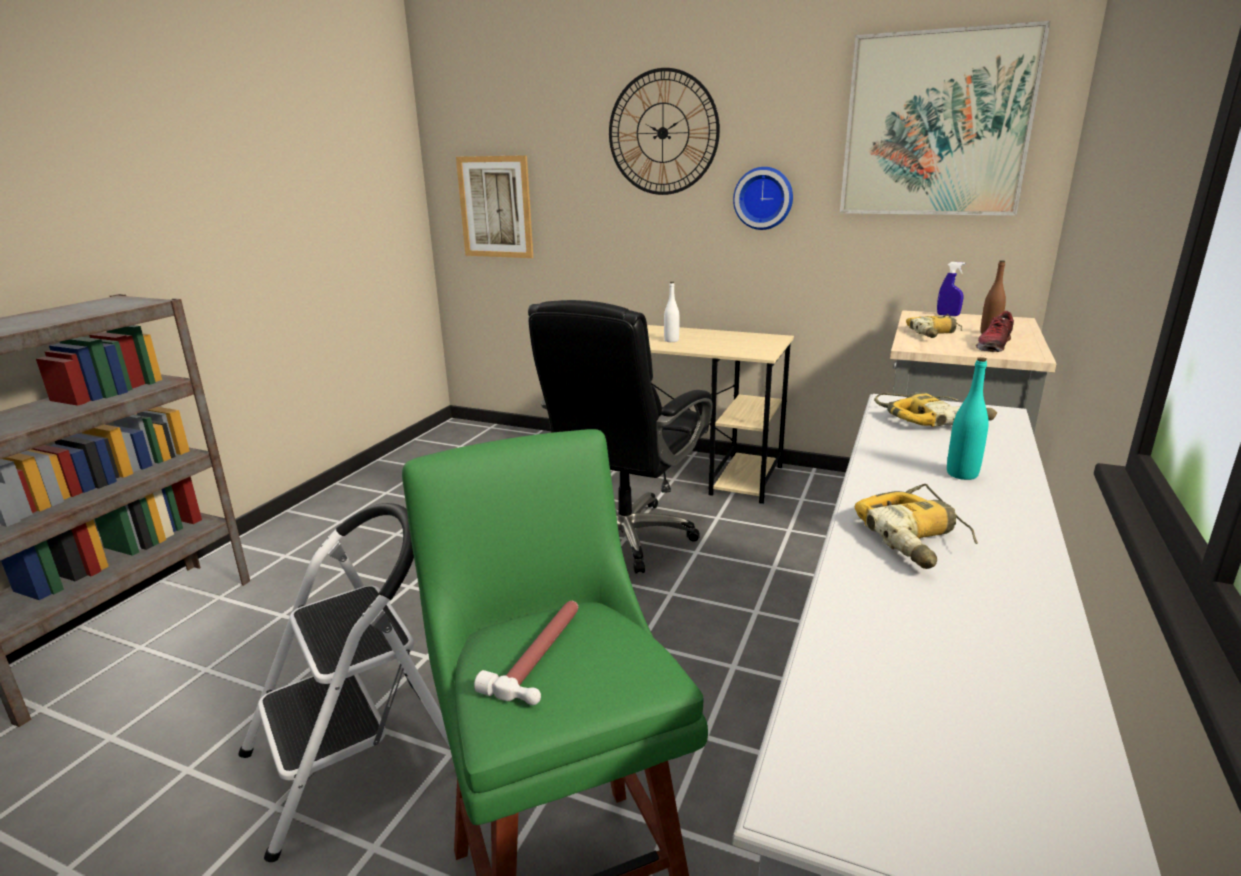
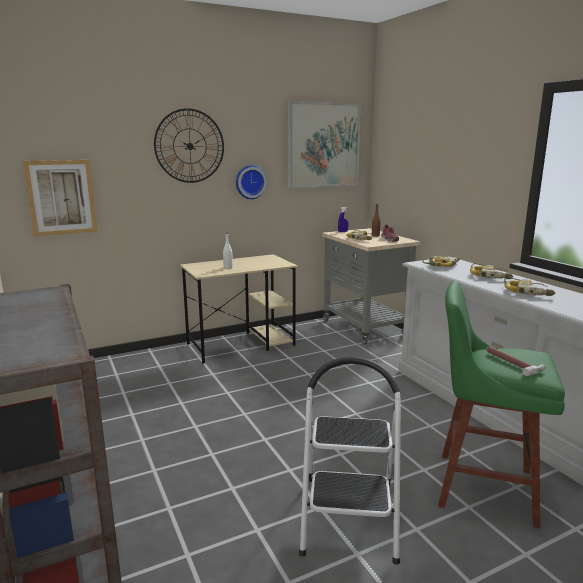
camera: 50 degrees left, 5 degrees down
black office chair [528,300,713,574] -> none
turquoise bottle [947,357,989,480] -> power drill [470,263,513,279]

